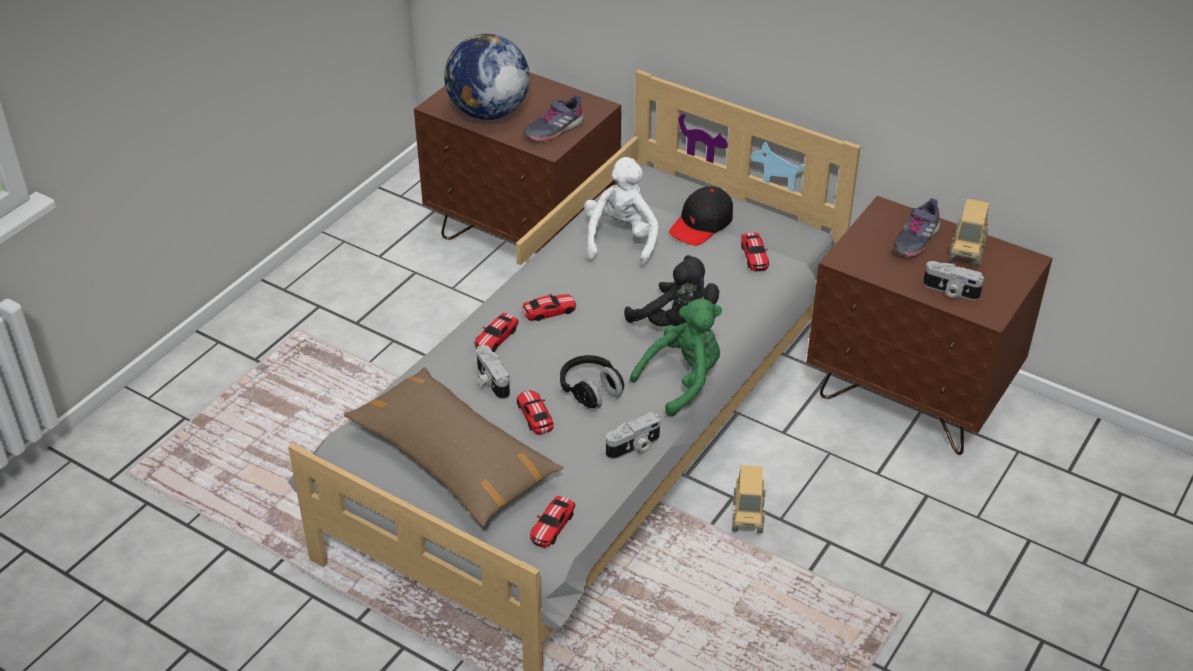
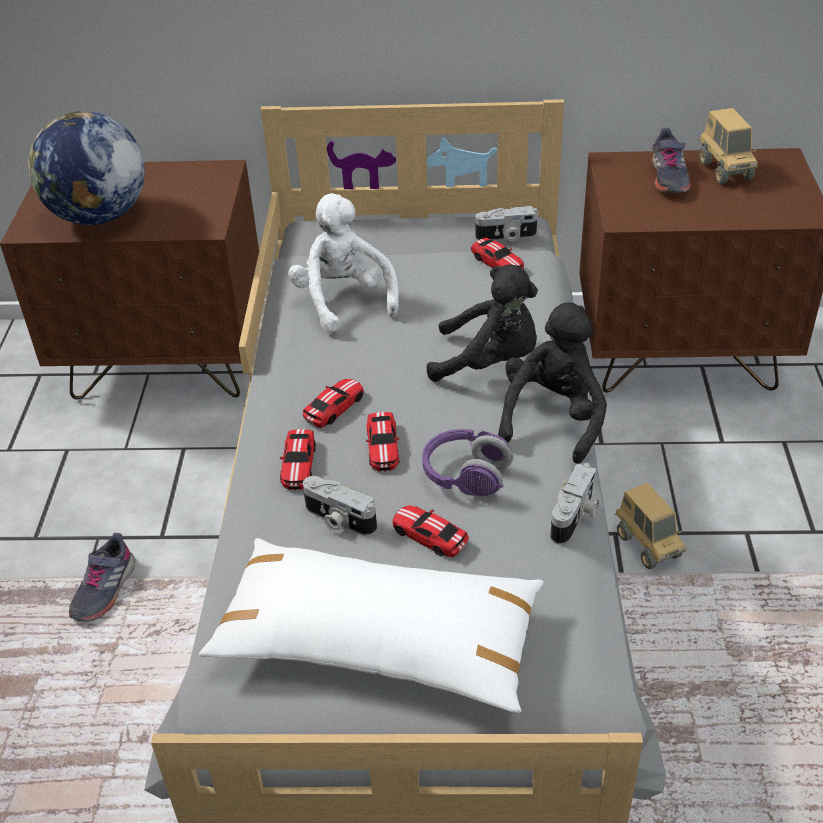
camera: 30 degrees left, 0 degrees up
brown pillow [344,367,563,527] -> white pillow [199,538,544,713]
grey shoe [523,95,584,142] -> grey shoe moved to [69,533,135,622]
toy car [530,496,575,548] -> toy car moved to [366,412,399,472]
black headphones [560,355,624,409] -> purple headphones [422,429,513,496]
green plush toy [630,298,722,417] -> black plush toy [498,302,607,464]
black cap [669,186,733,246] -> none
camera [923,261,984,300] -> camera moved to [475,206,537,241]

